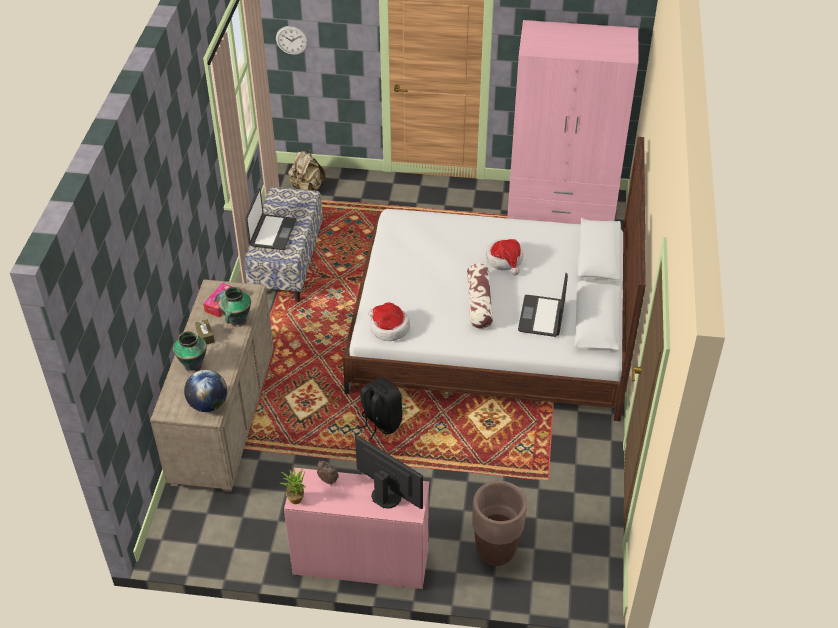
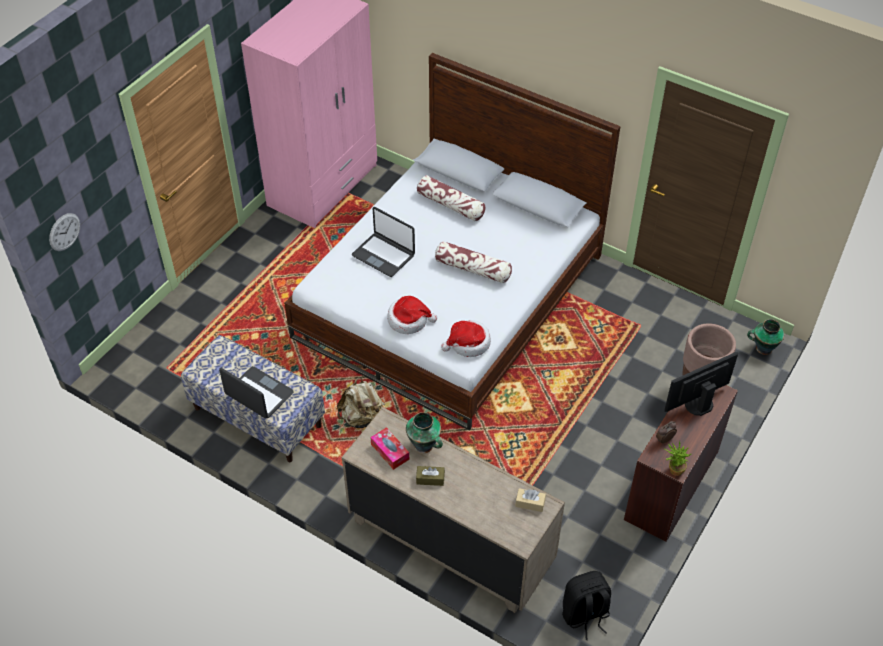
camera: 65 degrees left, 5 degrees up
vase [173,331,207,373] -> vase moved to [747,319,784,355]
globe [184,370,227,412] -> beige tissue box [515,488,546,512]
pink desk [284,468,429,589] -> brown desk [624,385,738,542]
beige backpack [288,150,326,191] -> beige backpack moved to [337,377,385,428]
black backpack [358,377,403,439] -> black backpack moved to [562,571,611,640]
hat [486,239,523,275] -> hat moved to [387,296,437,334]
laptop [518,273,568,337] -> laptop moved to [352,207,415,277]
none -> pillow [417,175,486,221]

